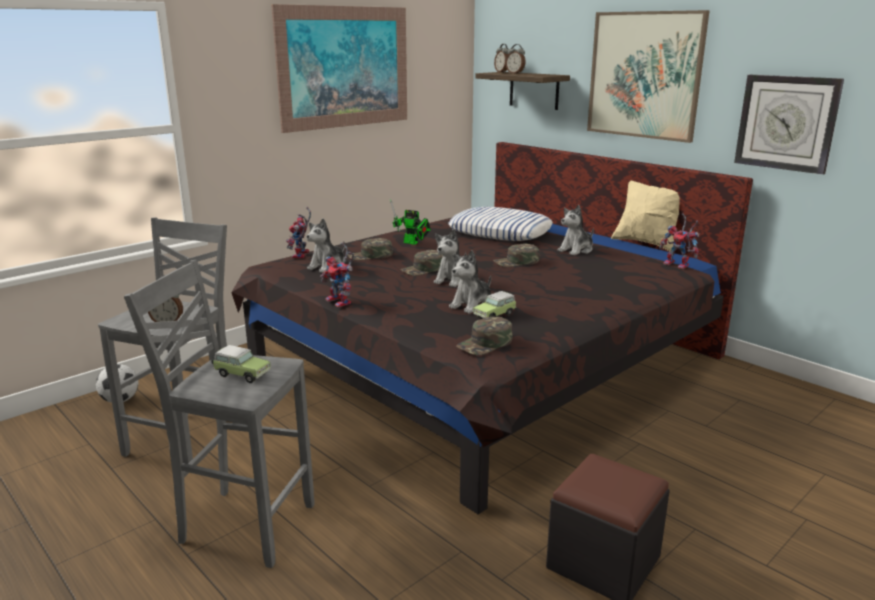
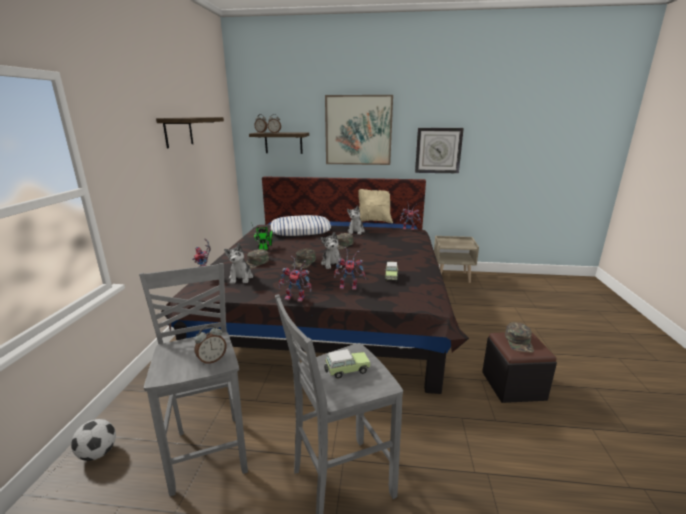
camera: 40 degrees left, 0 degrees up
picture [271,4,407,133] -> shelf [156,117,224,148]
plush toy [449,250,491,314] -> none
green cap [456,317,513,355] -> green cap moved to [505,322,534,352]
none -> toy robot [334,247,366,290]
none -> beige nightstand [434,236,479,283]

